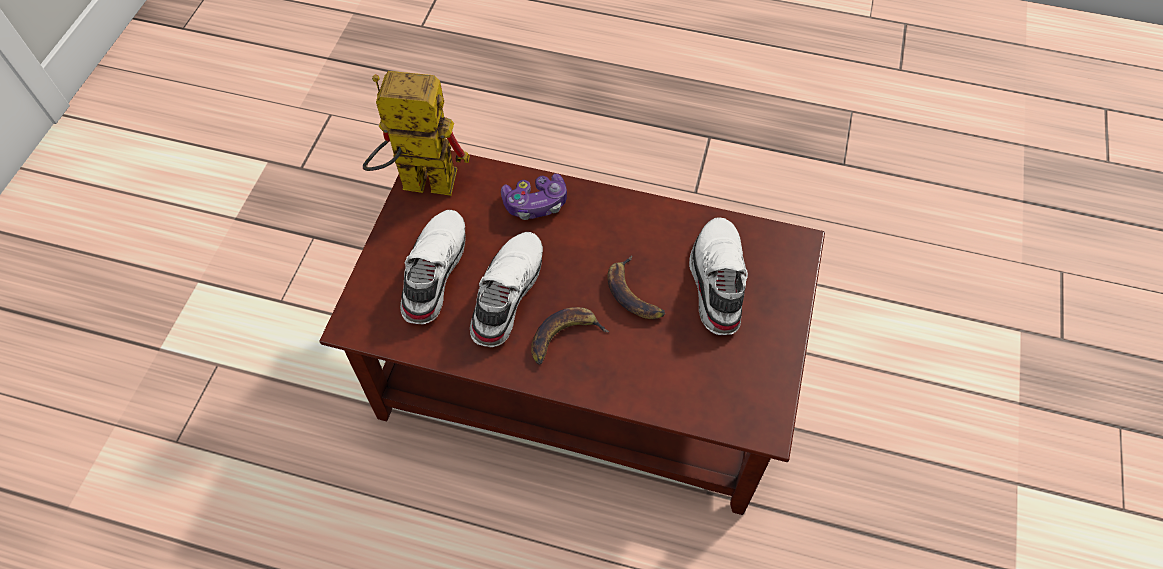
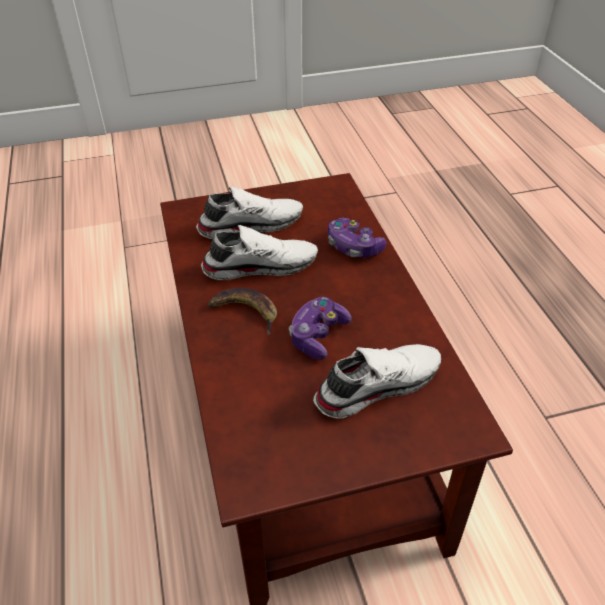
camera: 60 degrees right, 15 degrees down
toy robot [363,71,470,196] -> none
banana [607,255,665,319] -> game controller [289,297,352,360]

